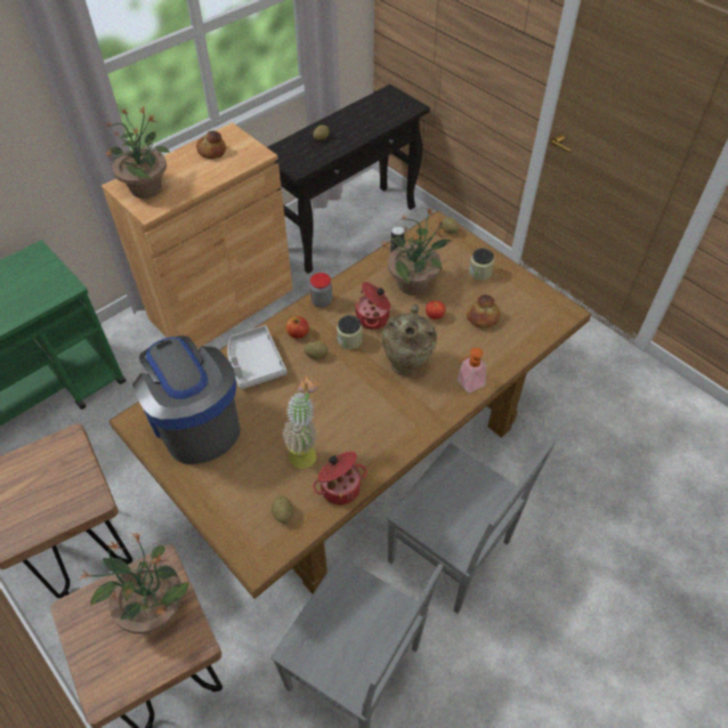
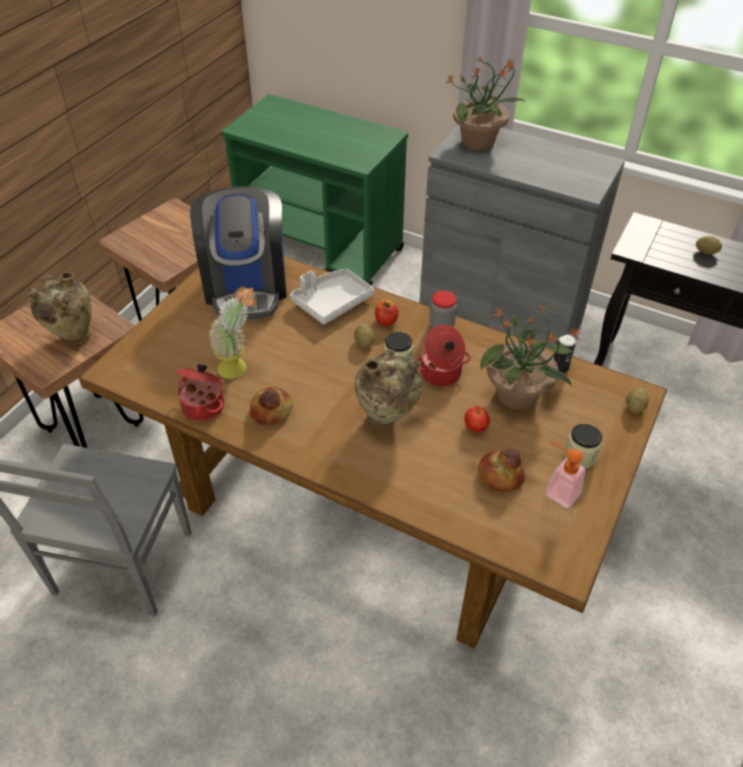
camera: 70 degrees right, 5 degrees down
potted plant [78,532,189,634] -> beige vase [28,272,92,345]
brown cabinet [101,123,293,349] -> grey cabinet [419,125,625,347]
coffee machine [132,335,240,464] -> coffee machine turned 135 degrees clockwise [190,187,287,320]
bread [196,131,226,159] -> bread moved to [250,387,293,425]
potato [272,495,293,523] -> none
grey chair [387,439,556,614] -> none
soap dispenser [457,348,486,393] -> soap dispenser moved to [546,442,585,508]

